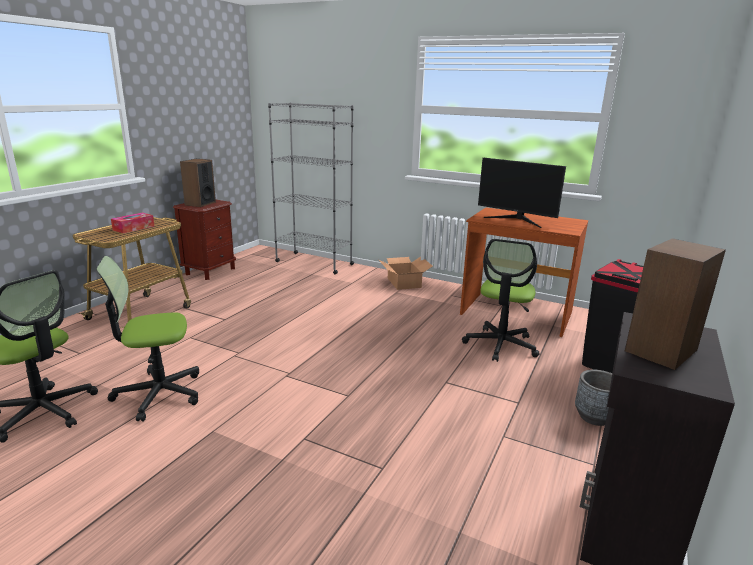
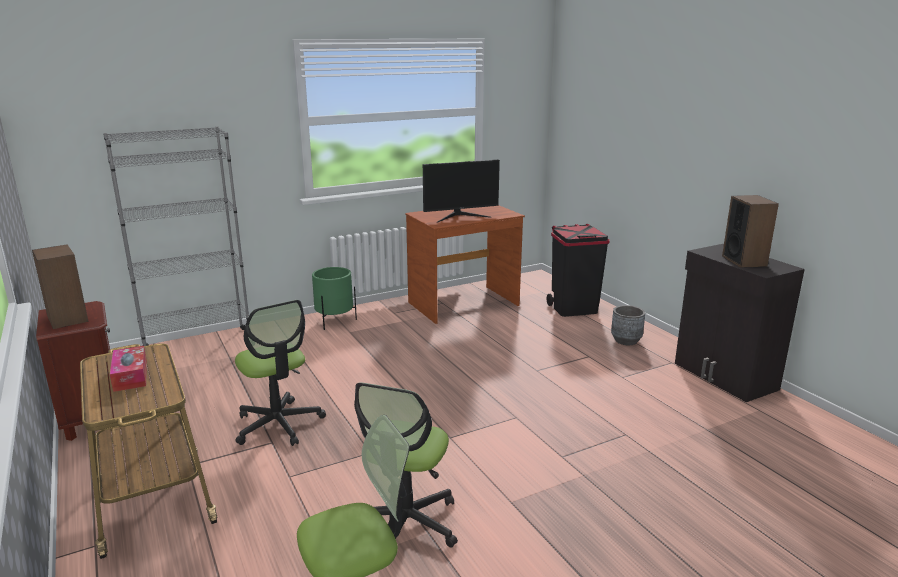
camera: 55 degrees left, 0 degrees up
cardboard box [378,257,433,290] -> green planter [312,267,357,330]
office chair [462,239,540,362] -> office chair moved to [235,300,326,446]

